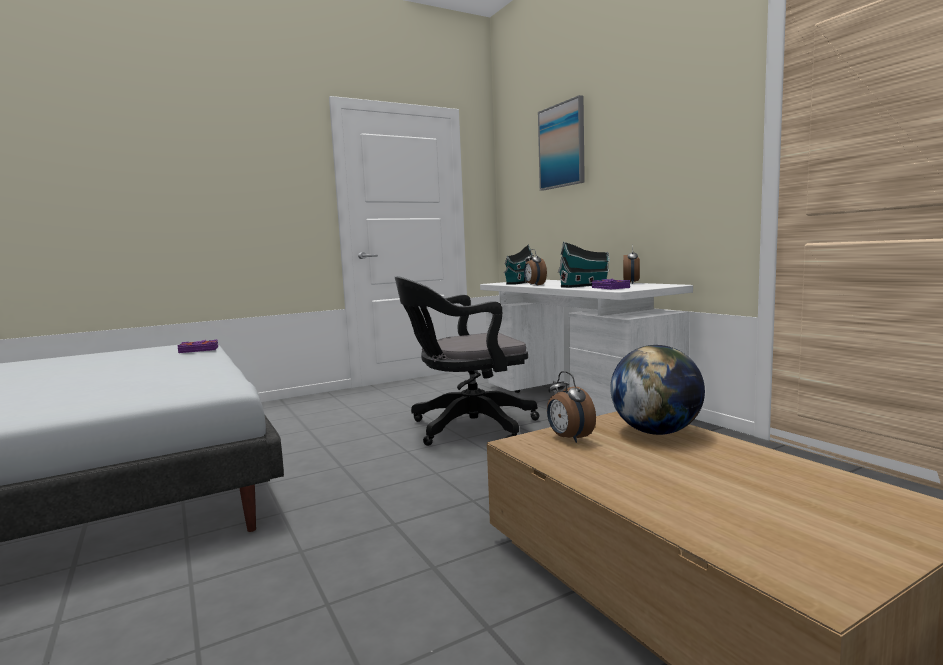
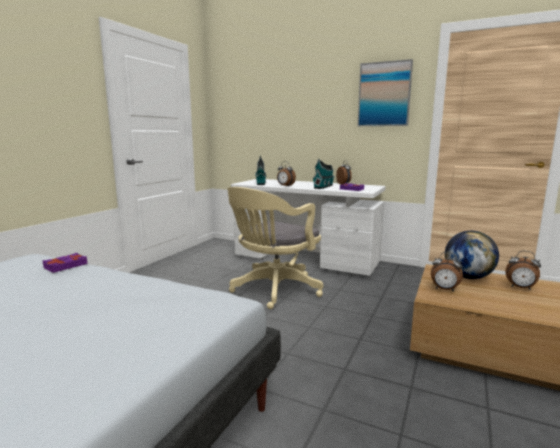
camera: 35 degrees left, 5 degrees up
black office chair [395,276,539,446] -> beige office chair [227,187,323,309]
picture [538,95,585,191] -> picture moved to [358,59,413,126]
none -> alarm clock [506,251,541,290]

